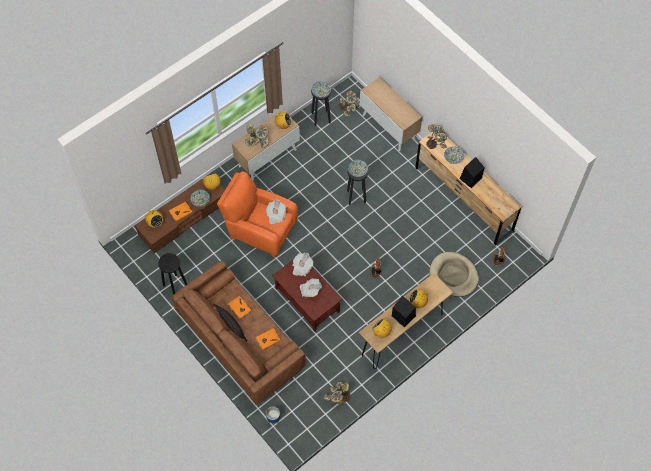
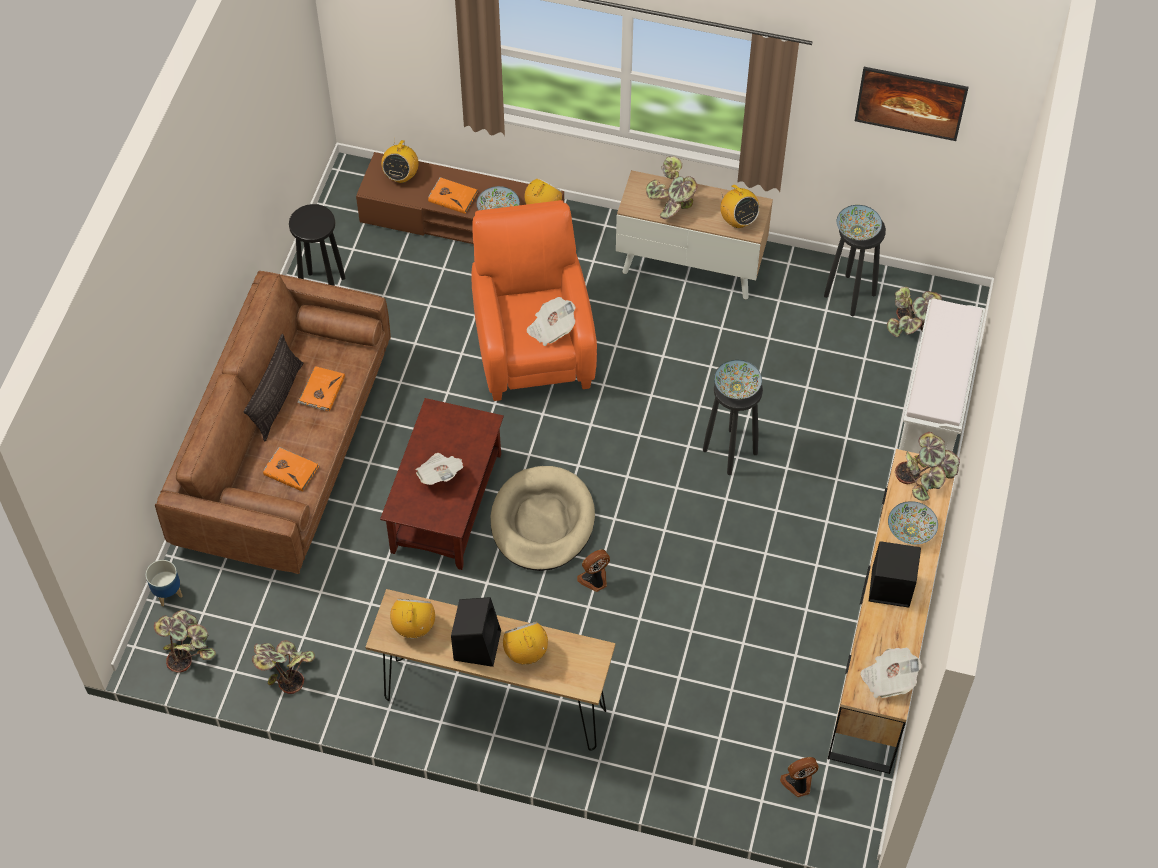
camera: 55 degrees right, 5 degrees down
newspaper [292,253,313,276] -> newspaper moved to [860,648,922,698]
cabinet [360,77,422,151] -> white bench [899,299,985,454]
beige dog bed [429,252,479,297] -> beige dog bed moved to [490,466,595,571]
none -> potted plant [154,610,216,673]
none -> picture [855,67,969,141]

